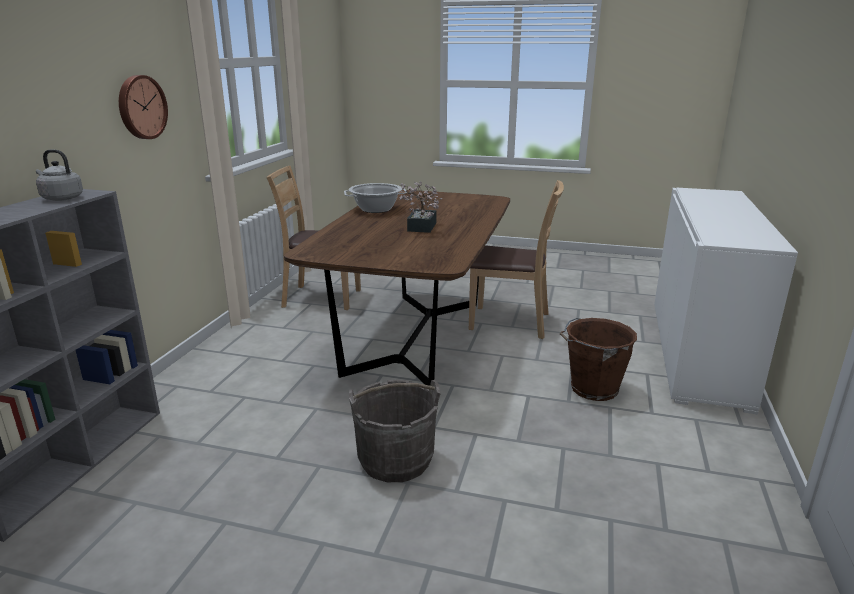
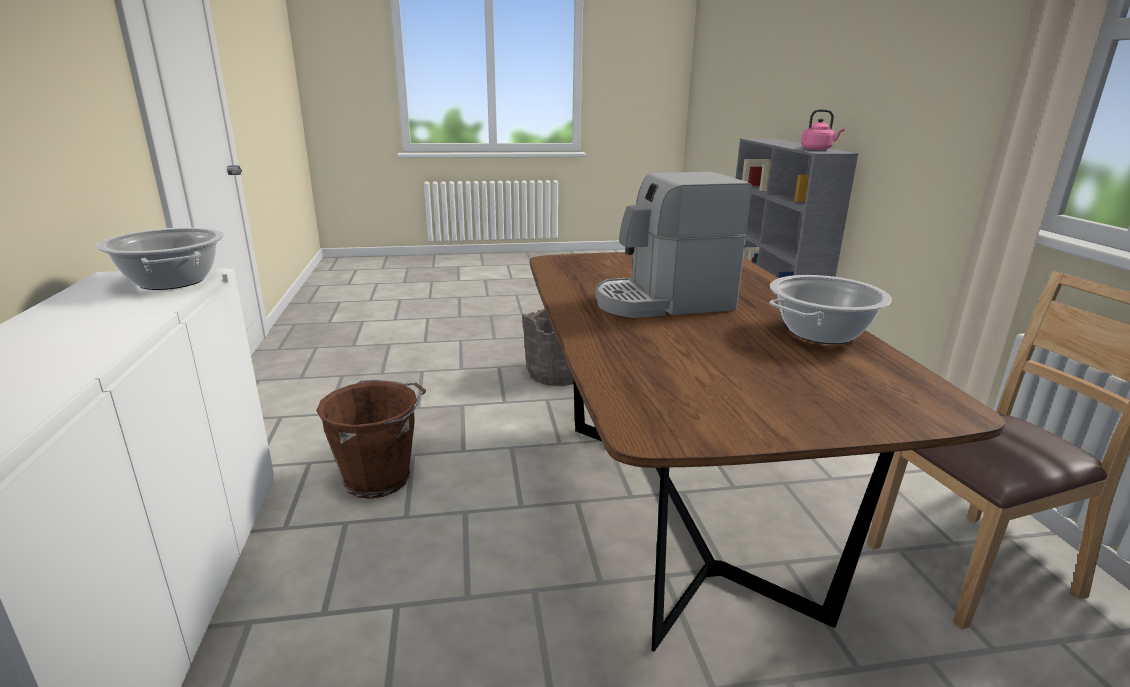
camera: 155 degrees right, 0 degrees up
grey kettle [36,150,83,201] -> pink kettle [801,109,845,150]
wall clock [119,75,168,139] -> none
potted plant [399,181,442,233] -> coffee machine [595,172,752,318]
brown chair [469,180,564,339] -> none
none -> cooking pot [96,227,224,290]

